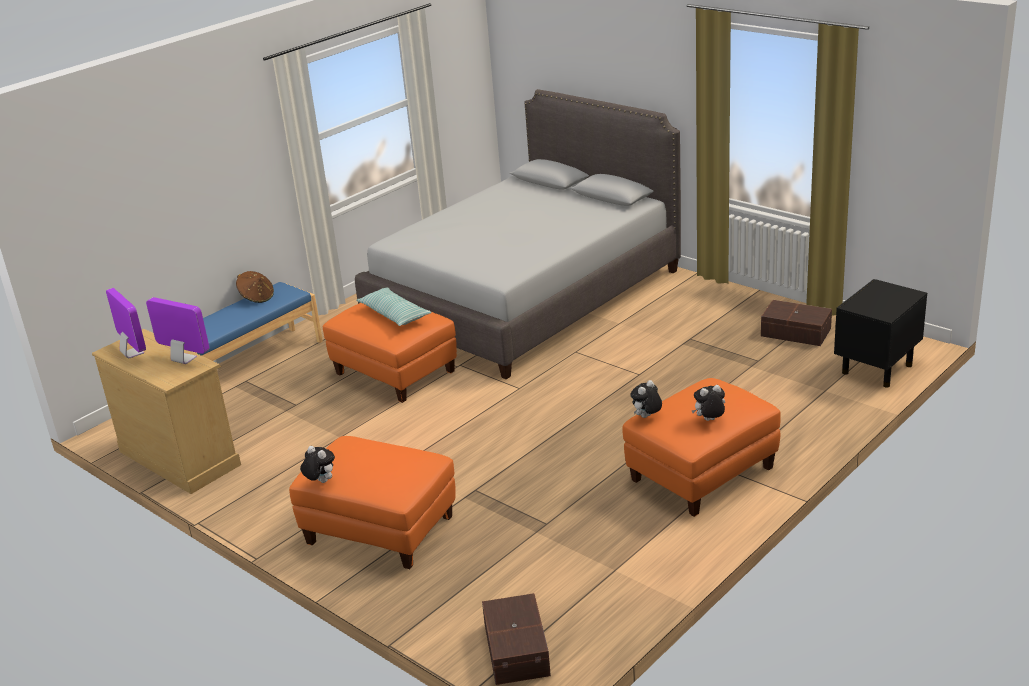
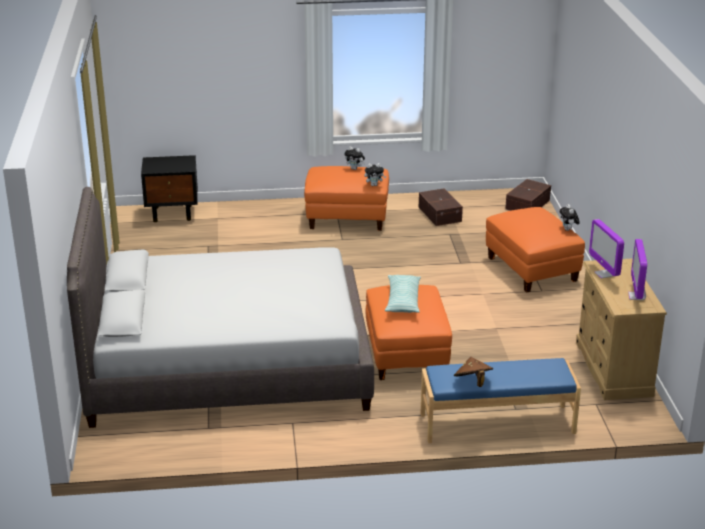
camera: 140 degrees left, 0 degrees up
brown storage box [761,300,832,346] -> brown storage box moved to [419,188,463,226]

